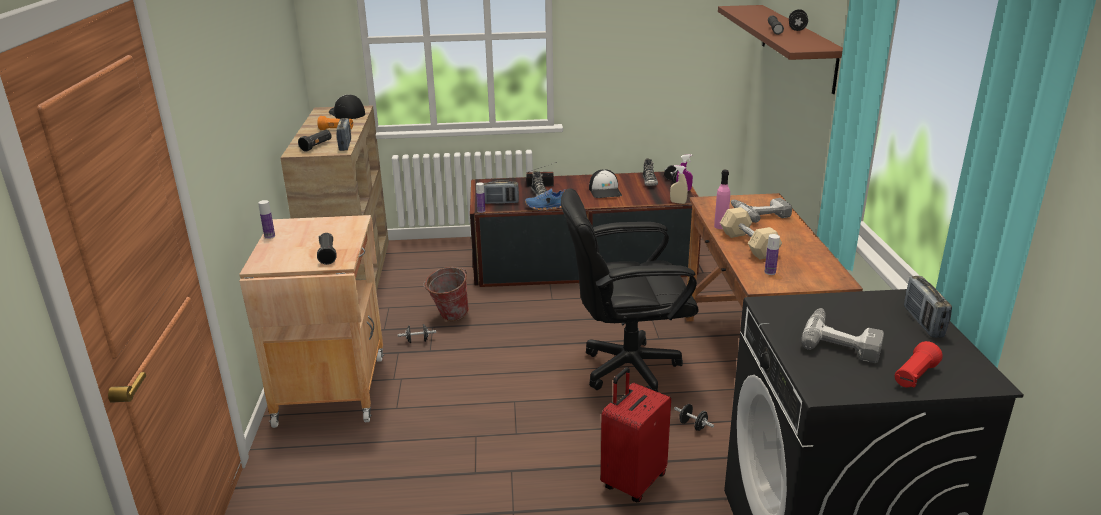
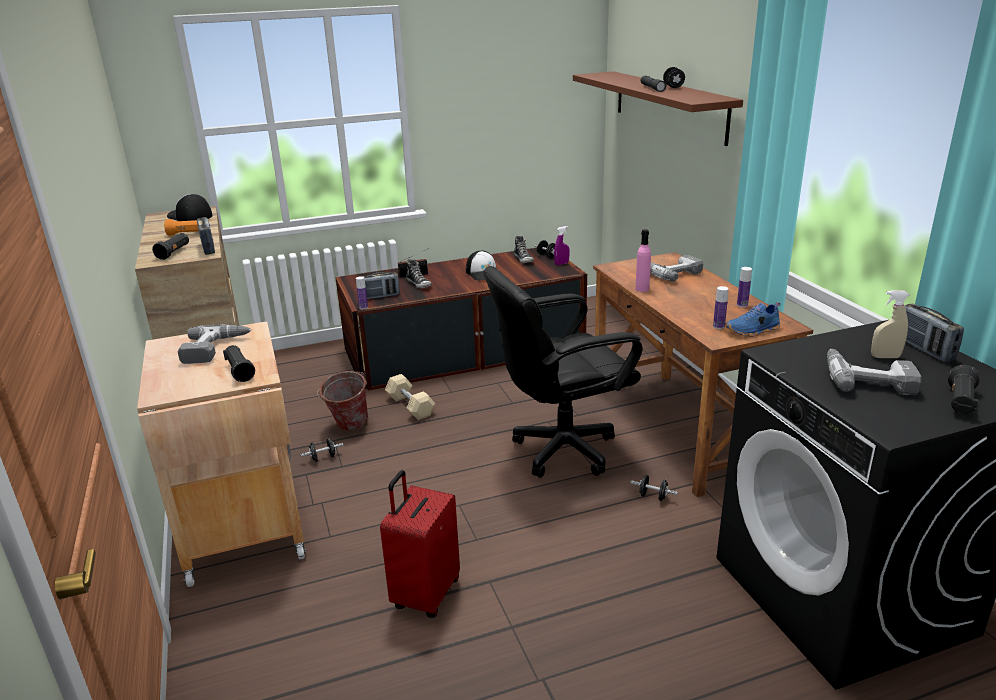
camera: 15 degrees left, 0 degrees up
bottle [258,200,275,239] -> bottle moved to [737,267,752,307]
blue shoe [525,188,565,211] -> blue shoe moved to [726,302,780,337]
red suitcase [601,367,671,502] -> red suitcase moved to [380,470,460,618]
beige spray bottle [670,165,688,204] -> beige spray bottle moved to [871,290,910,358]
beige dumbbell [720,207,782,259] -> beige dumbbell moved to [385,374,435,420]
red flashlight [895,341,943,388] -> black flashlight [948,365,979,414]
none -> power drill [178,325,251,364]

